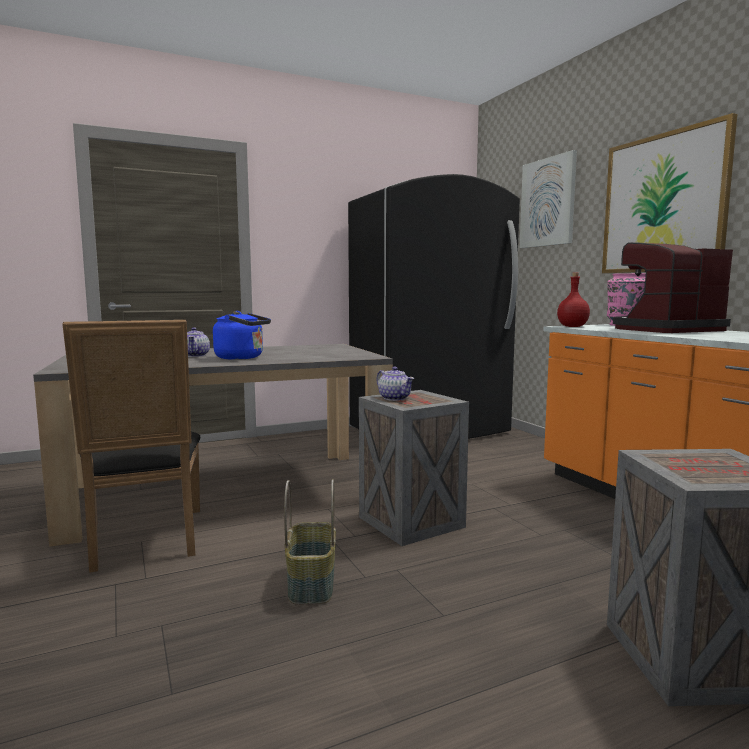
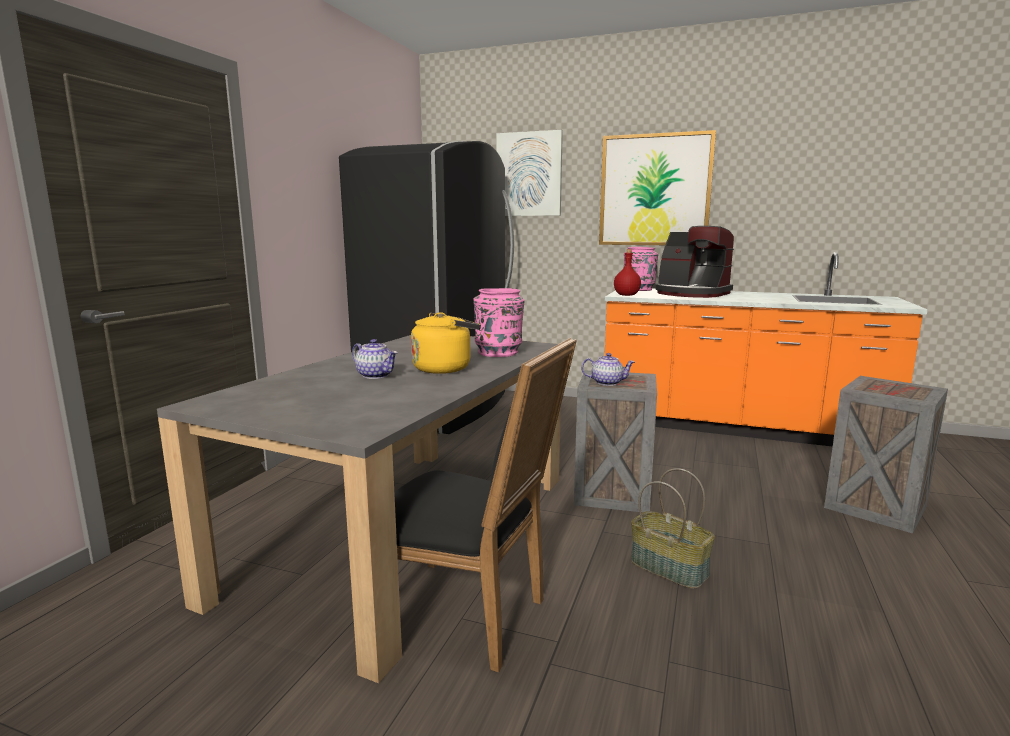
camera: 45 degrees left, 5 degrees up
blue kettle [213,311,271,360] -> yellow kettle [411,312,481,374]
coffee machine [613,242,733,333] -> coffee machine turned 75 degrees counterclockwise [656,226,734,298]
none -> pink vase [473,288,525,357]

